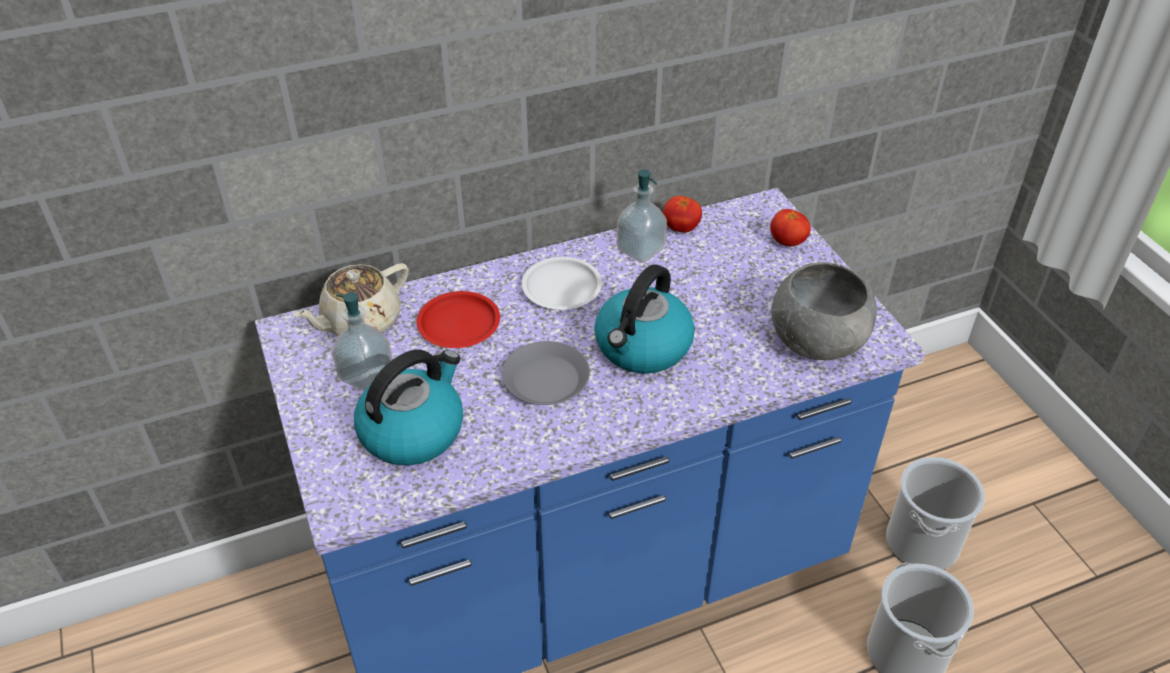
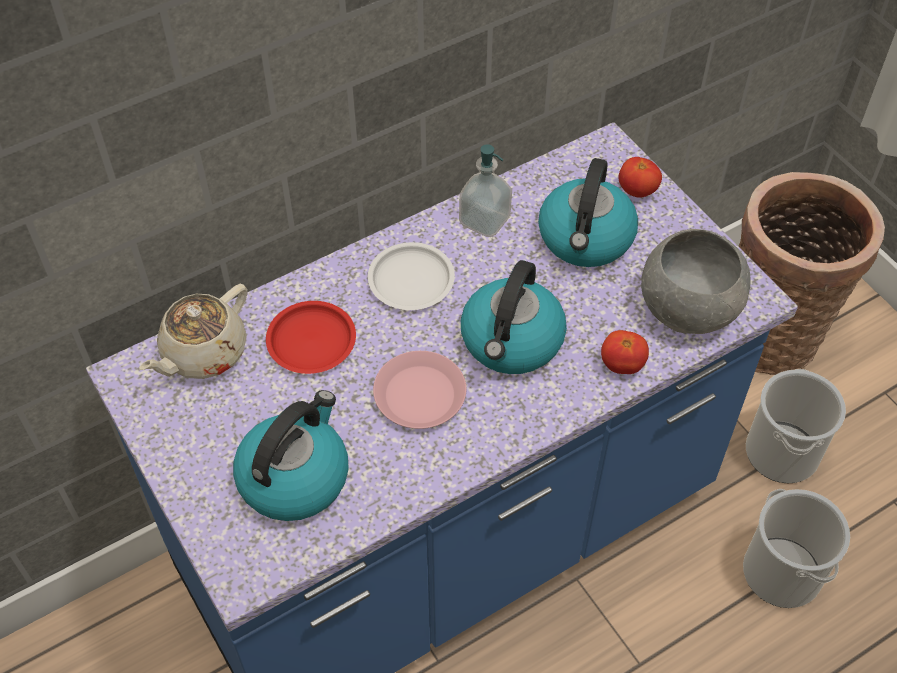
camera: 10 degrees left, 10 degrees up
soap dispenser [332,292,392,391] -> none
grey plate [502,341,590,405] -> pink plate [373,351,466,429]
tomato [663,196,702,233] -> tomato moved to [601,330,649,374]
none -> kettle [538,158,638,267]
none -> basket [739,172,885,375]

